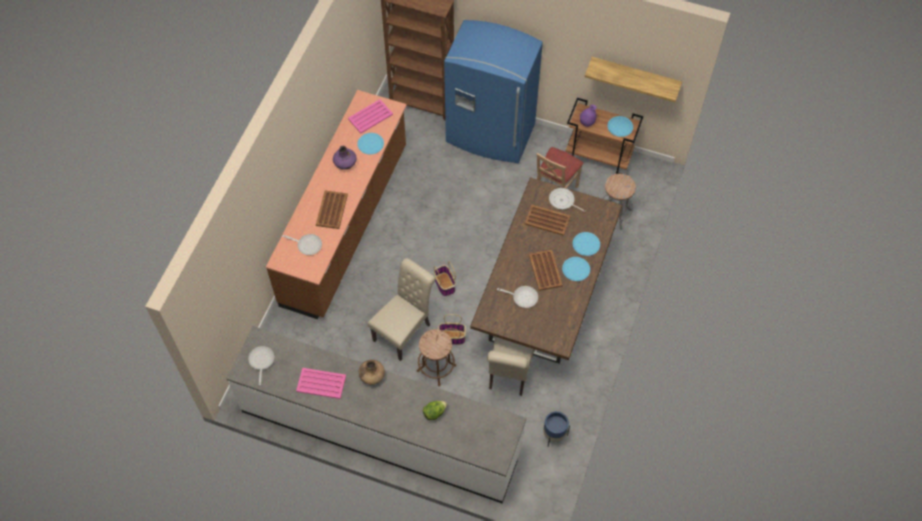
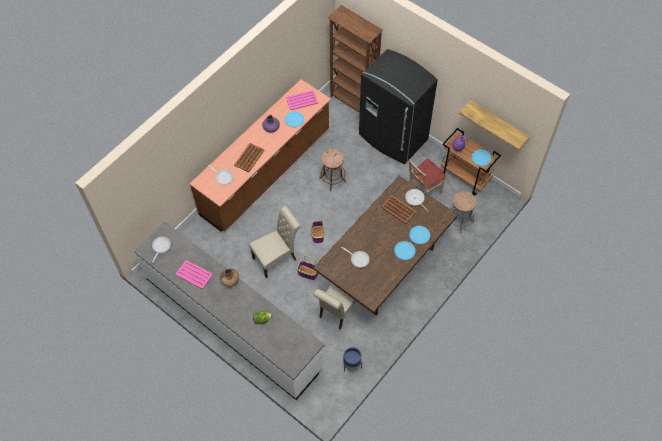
camera: 20 degrees right, 0 degrees up
brown stool [417,329,456,386] -> brown stool moved to [319,149,346,191]
blue fridge [444,20,543,163] -> black fridge [359,49,438,164]
brown tray [529,250,563,291] -> none

